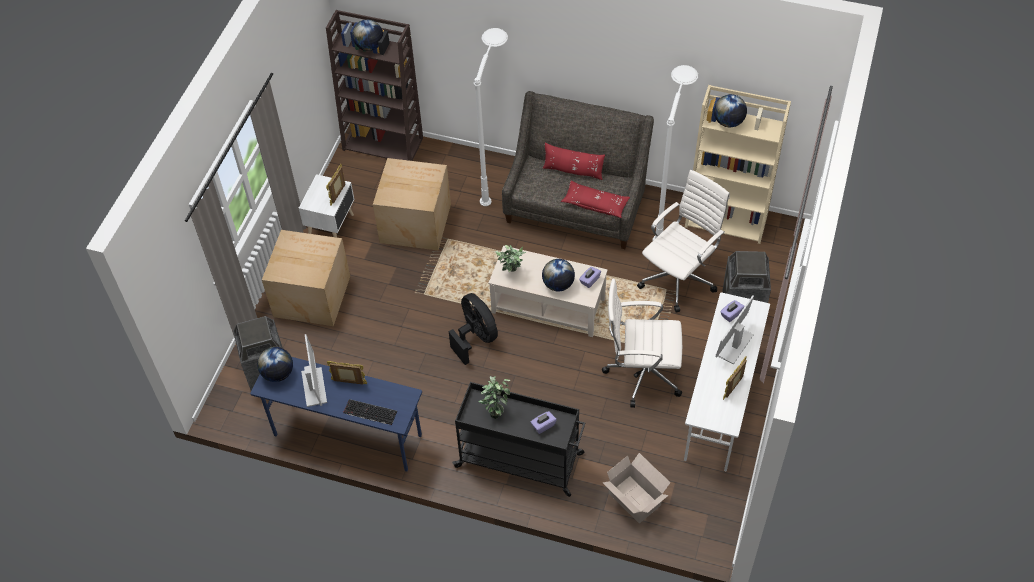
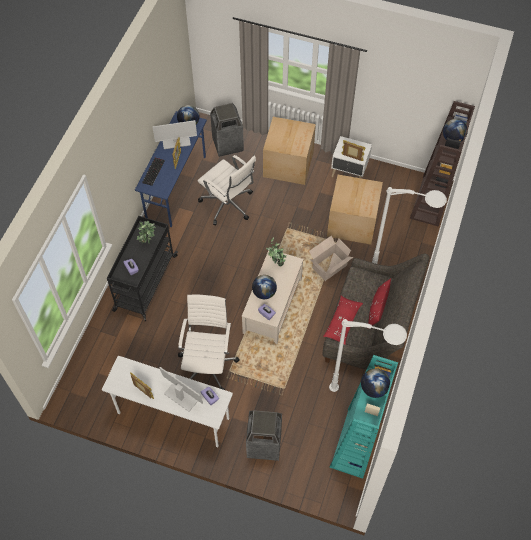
camera: 90 degrees right, 5 degrees up
black fan [449,293,498,365] -> none
cardboard box [602,453,671,523] -> cardboard box moved to [309,236,353,281]
white office chair [637,170,730,312] -> white office chair moved to [197,155,256,225]
beige bookcase [685,85,791,244] -> turquoise bookcase [329,355,398,479]

